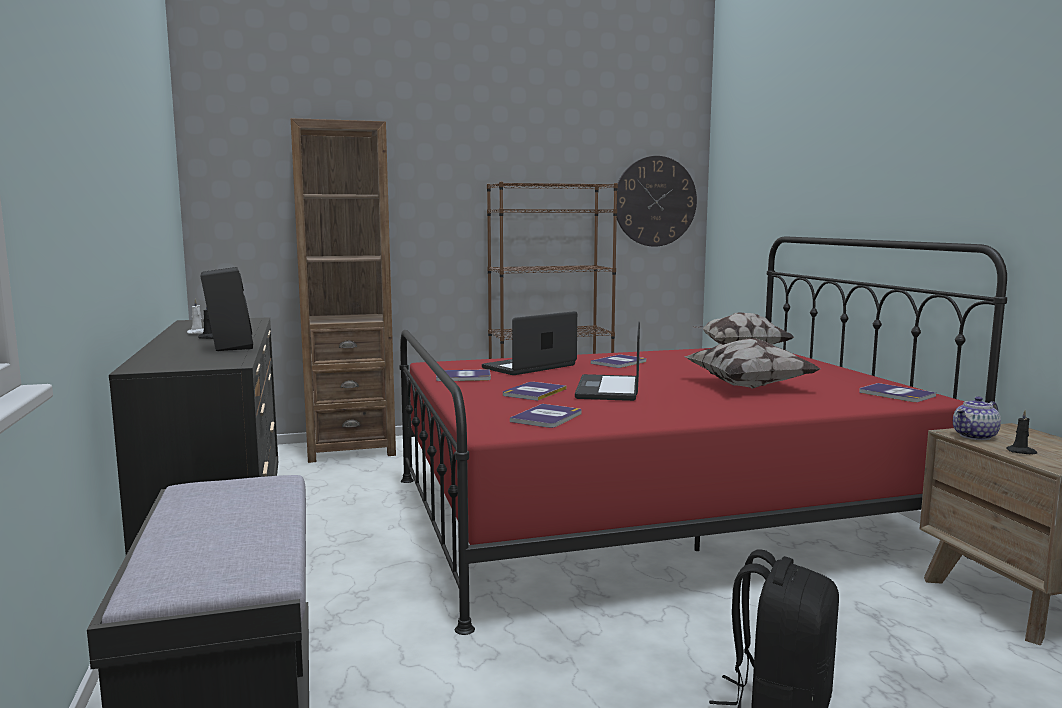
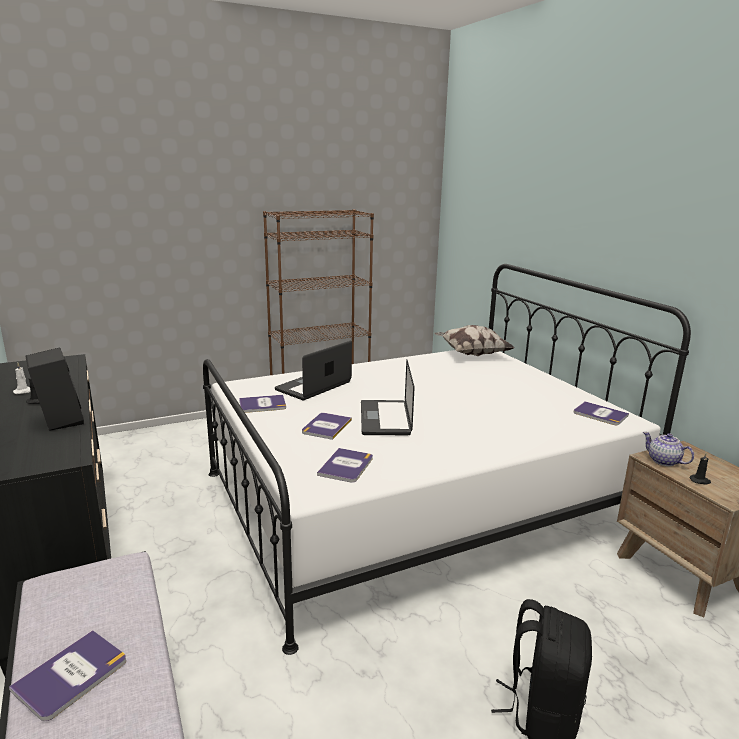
camera: 10 degrees left, 10 degrees up
brown bookcase [291,118,396,463] -> none
red bed [399,236,1007,635] -> white bed [203,264,691,655]
book [591,354,646,368] -> book moved to [9,630,126,721]
wall clock [617,156,697,247] -> none
pillow [685,338,820,389] -> none
teapot [953,396,1001,440] -> teapot turned 90 degrees clockwise [643,432,694,466]

